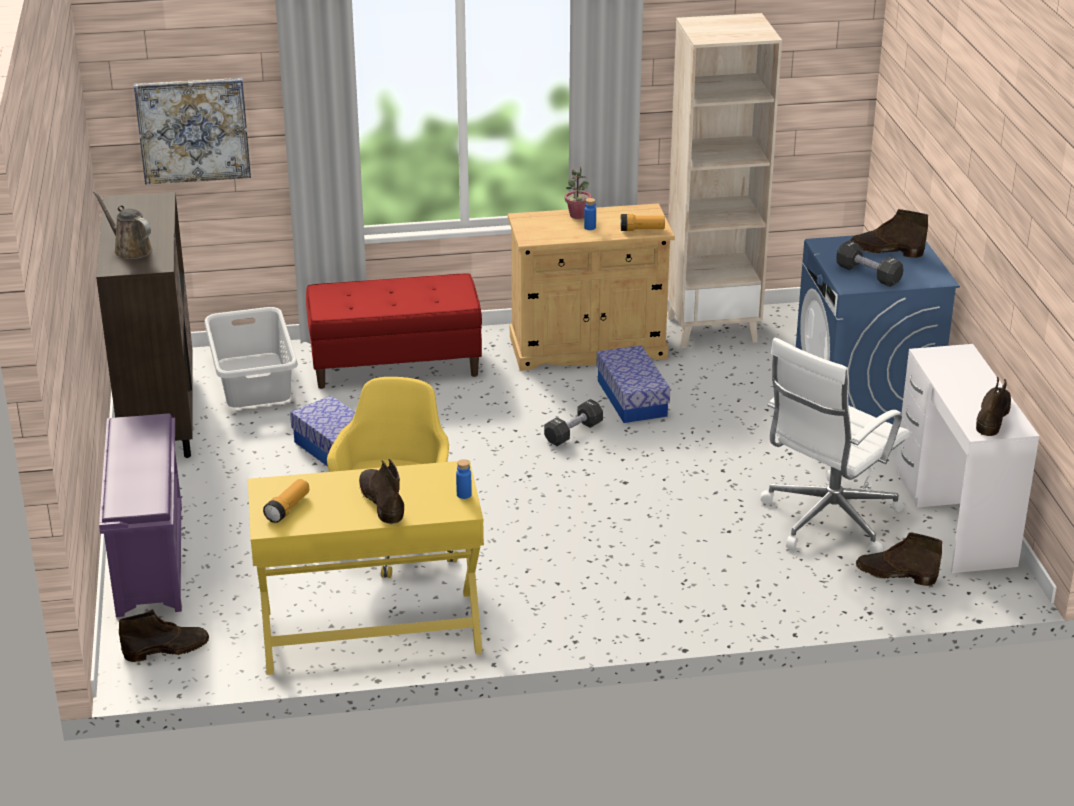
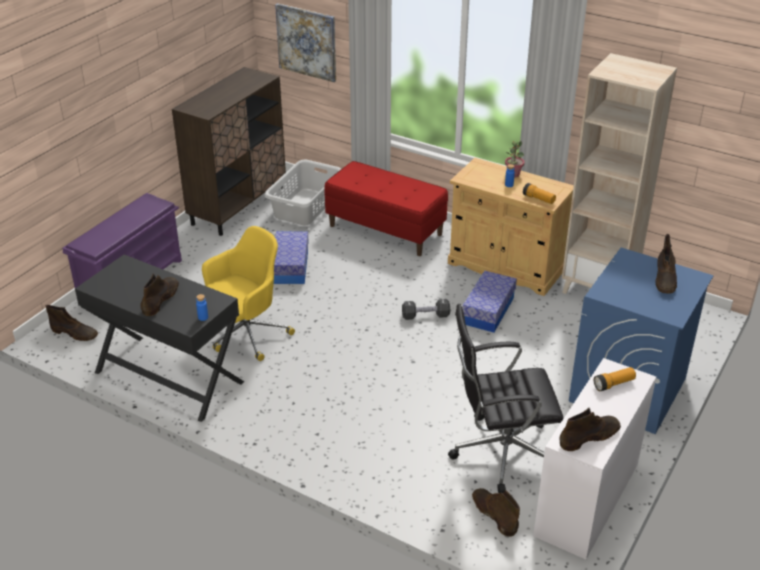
camera: 40 degrees right, 5 degrees up
brown watering can [93,191,152,259] -> none
yellow desk [248,460,484,675] -> black desk [75,254,244,422]
flashlight [263,479,309,523] -> flashlight moved to [594,367,636,391]
white office chair [761,338,910,554] -> black office chair [448,304,564,493]
black dumbbell [836,240,903,287] -> none
brown boot [850,209,928,258] -> brown boot turned 135 degrees counterclockwise [656,234,677,294]

